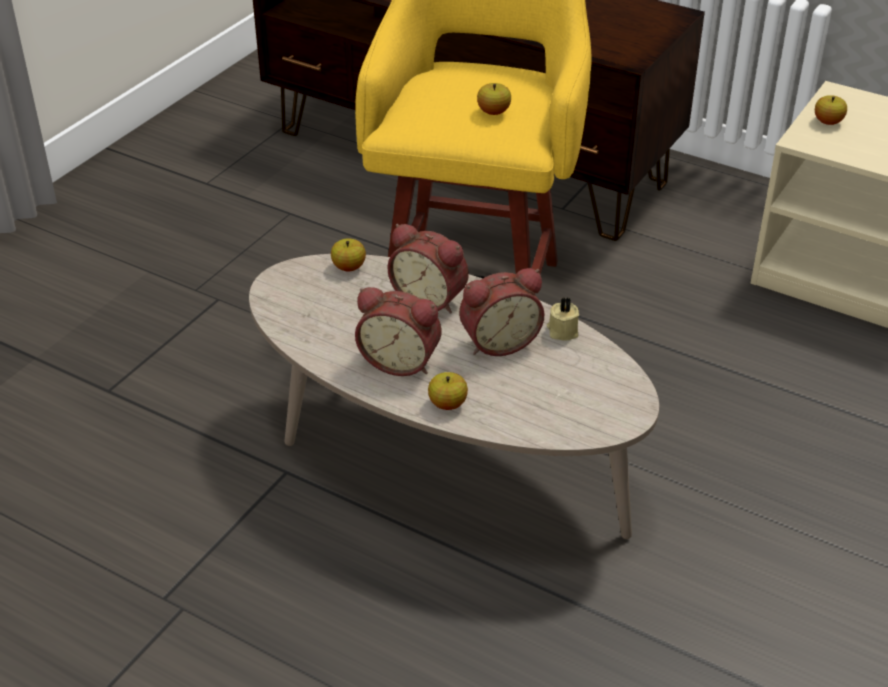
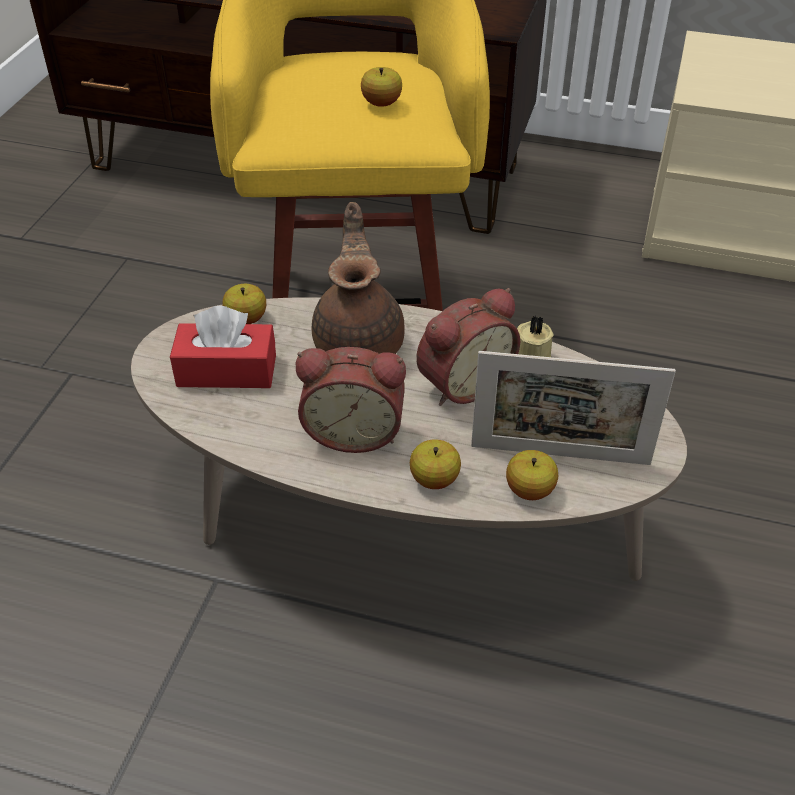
camera: 15 degrees left, 5 degrees up
alarm clock [388,224,469,314] -> brown teapot [312,202,405,354]
apple [815,95,847,125] -> apple moved to [506,450,558,500]
none -> red tissue box [170,306,276,388]
none -> picture frame [471,351,676,465]

